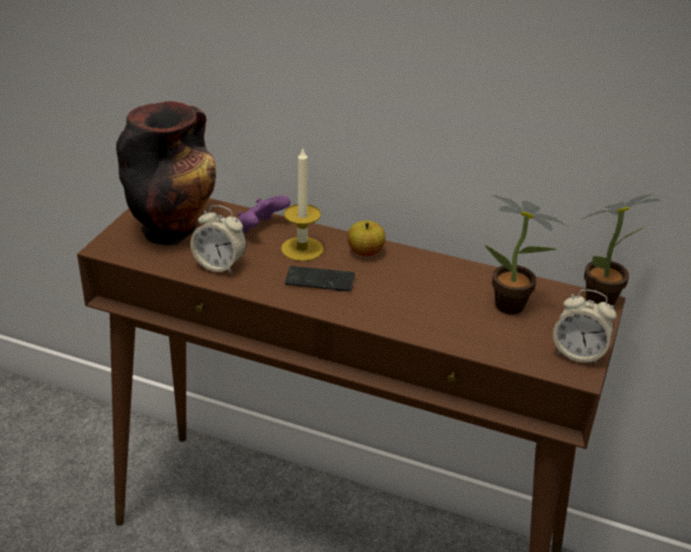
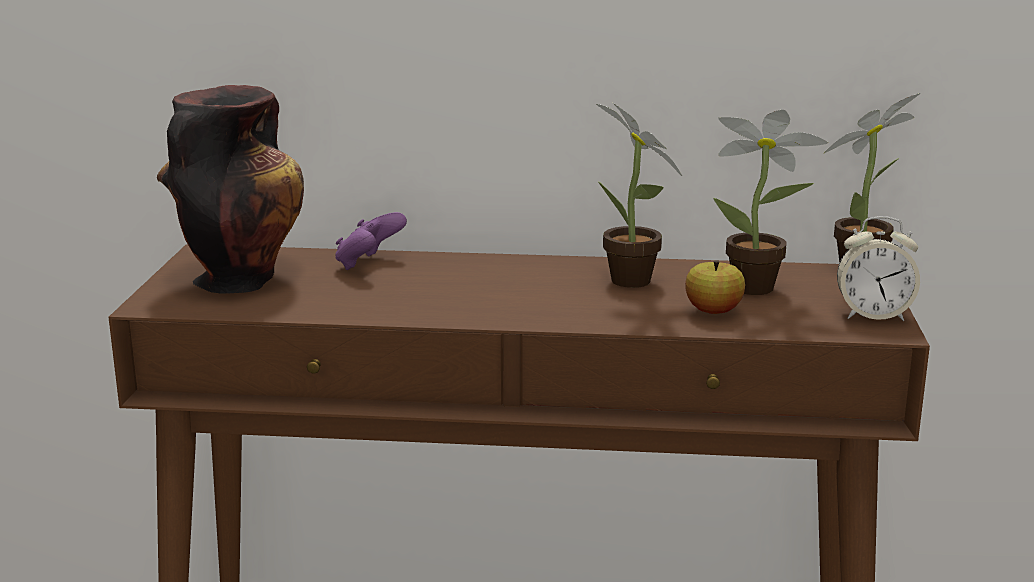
camera: 15 degrees left, 15 degrees down
alarm clock [190,205,246,274] -> none
candle [281,149,324,261] -> none
phone [285,266,355,291] -> none
apple [347,221,386,256] -> apple moved to [685,260,745,314]
none -> potted plant [596,103,683,288]

